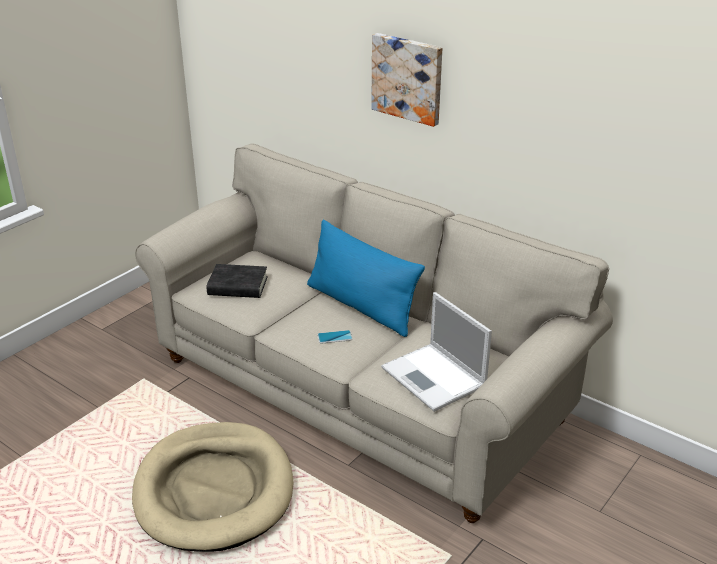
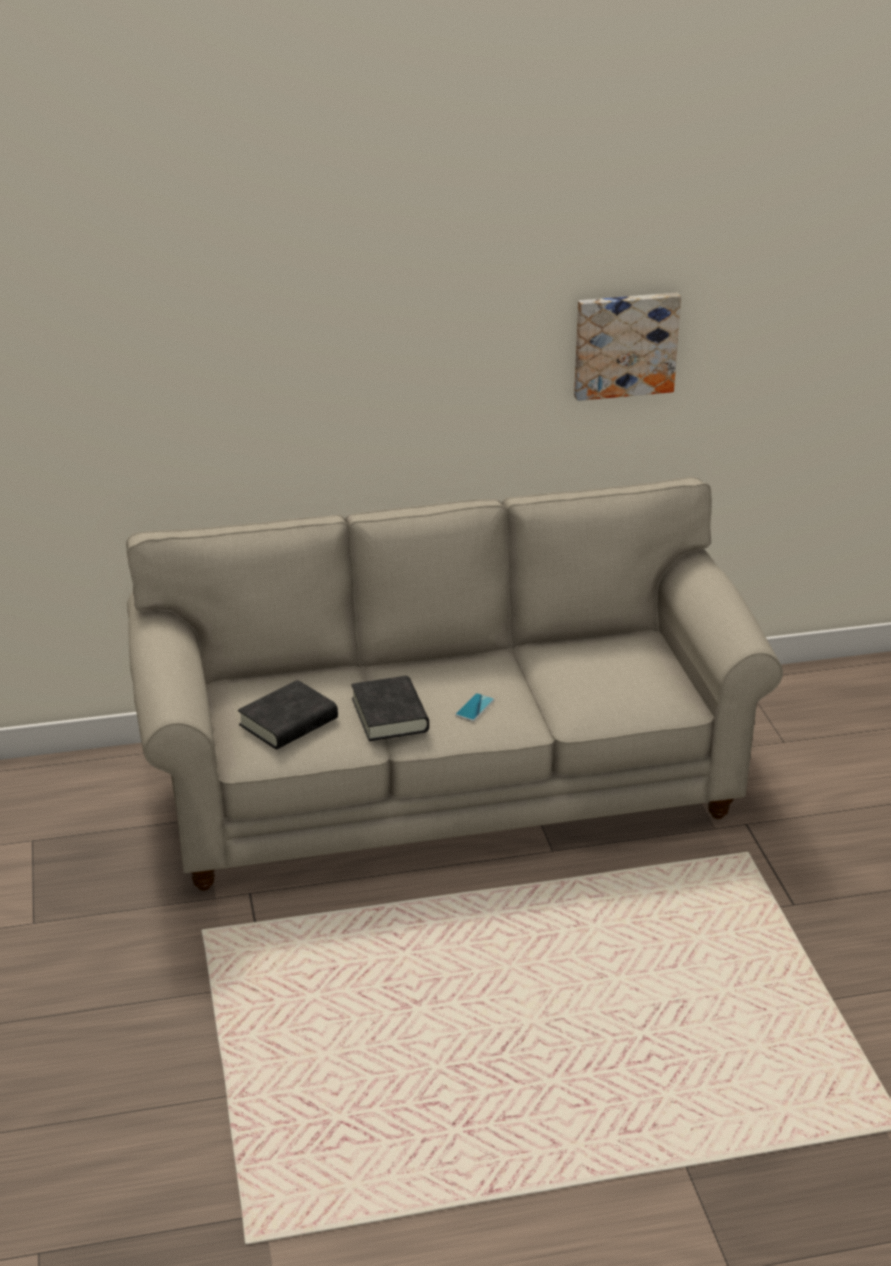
camera: 50 degrees left, 0 degrees up
beige dog bed [132,422,294,552] -> none
blue pillow [307,220,425,337] -> none
picture [371,33,442,127] -> picture moved to [574,293,681,401]
laptop [381,292,492,412] -> none
none -> black book [351,676,429,741]

